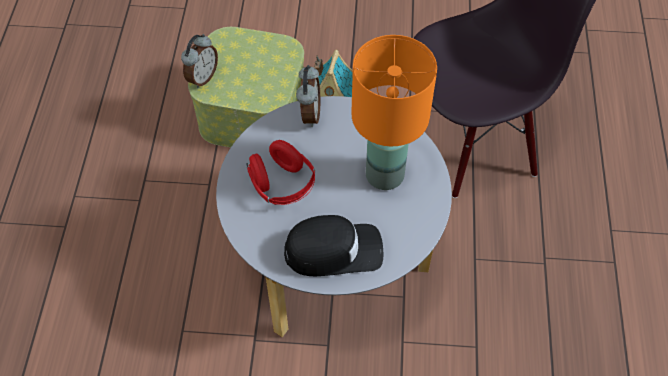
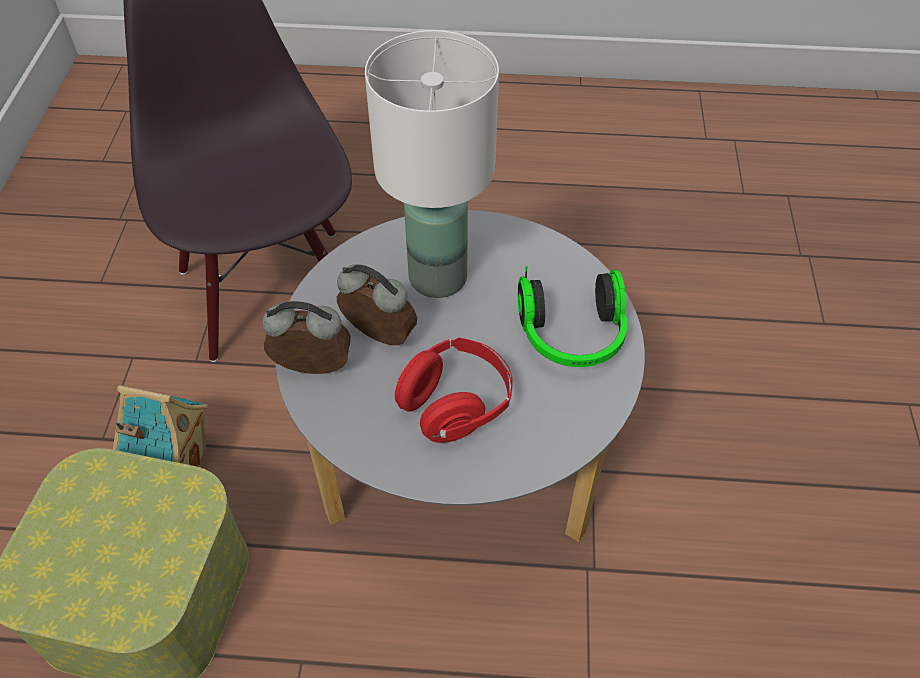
camera: 90 degrees left, 5 degrees down
alarm clock [181,34,218,88] -> alarm clock moved to [337,264,417,345]
black cap [284,215,383,276] -> headphones [518,266,627,367]
orange table lamp [351,35,437,190] -> white table lamp [365,30,499,298]

